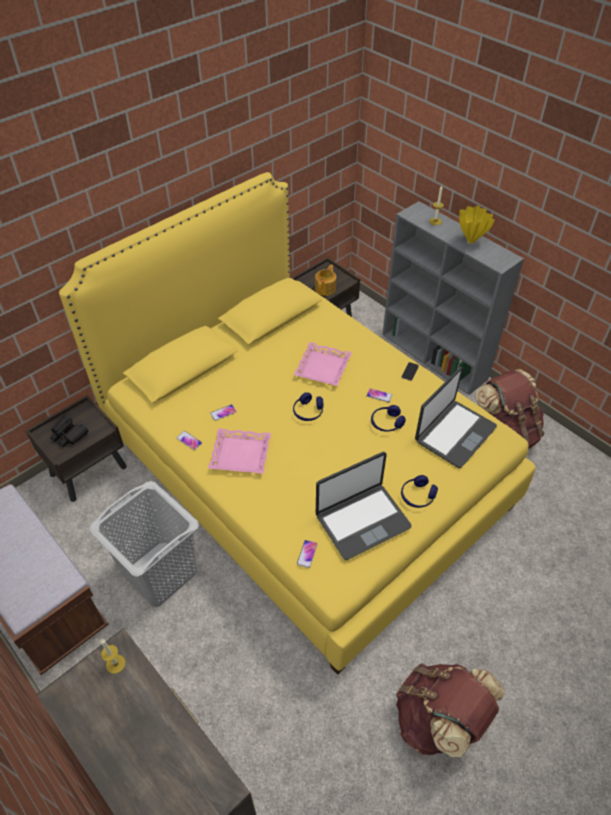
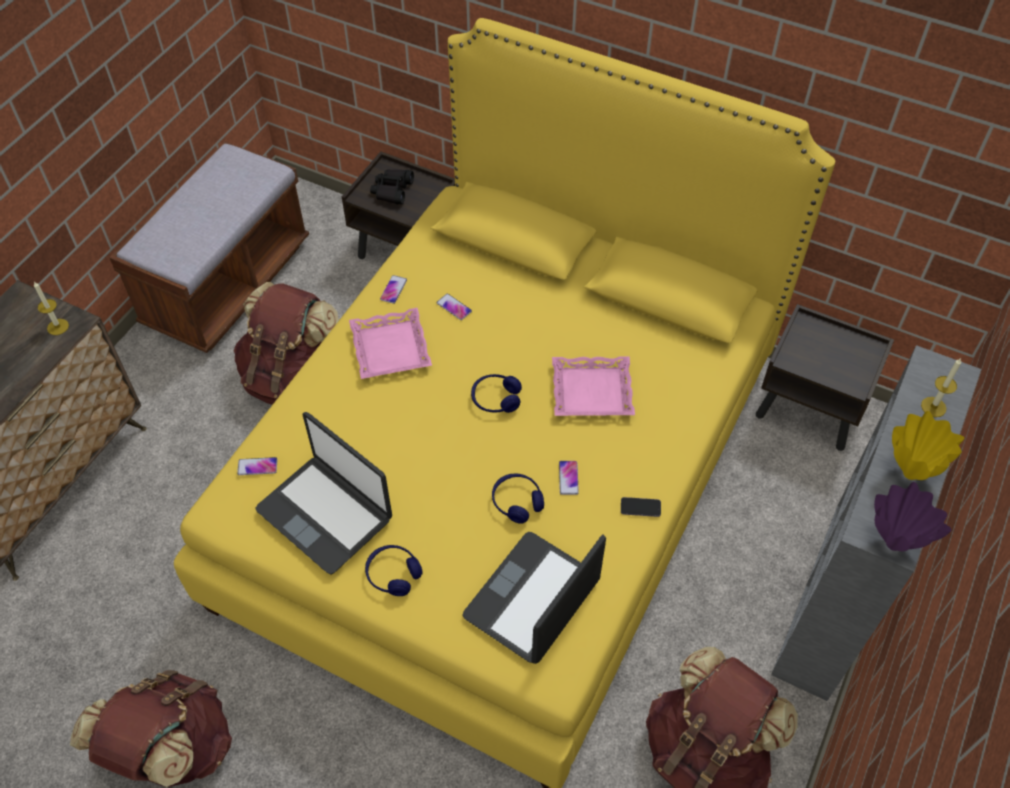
camera: 70 degrees right, 5 degrees up
grey laundry basket [89,481,199,607] -> brown backpack [234,282,339,405]
teapot [315,265,336,296] -> none
laptop [415,367,497,468] -> laptop turned 105 degrees clockwise [462,532,606,664]
none -> purple vase [874,482,952,551]

